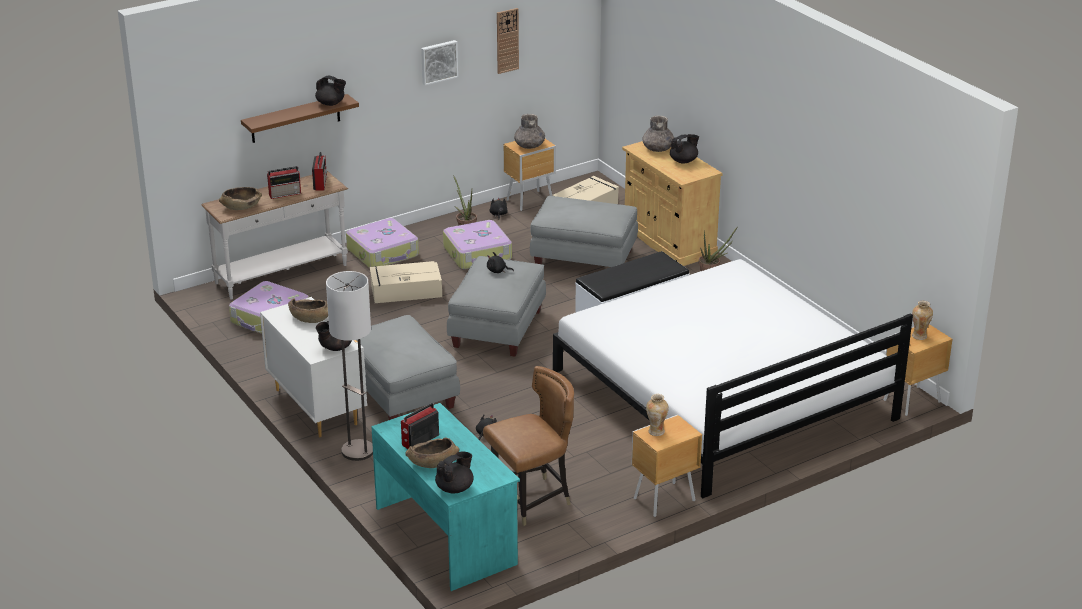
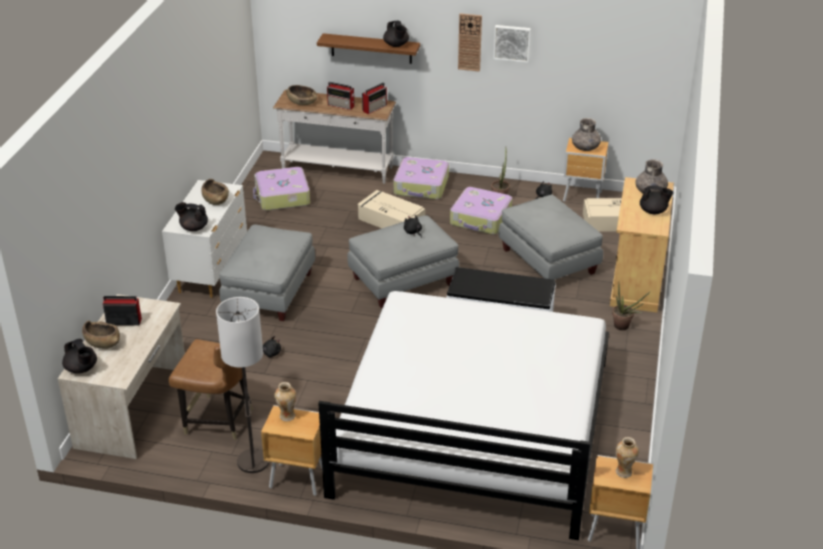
camera: 45 degrees right, 5 degrees up
floor lamp [326,271,373,461] -> floor lamp moved to [216,297,269,473]
turquoise desk [371,403,520,591] -> beige desk [58,294,185,459]
black teapot [435,452,474,493] -> black teapot turned 45 degrees clockwise [62,339,97,374]
wall clock [497,8,519,74] -> wall clock moved to [458,13,482,72]

